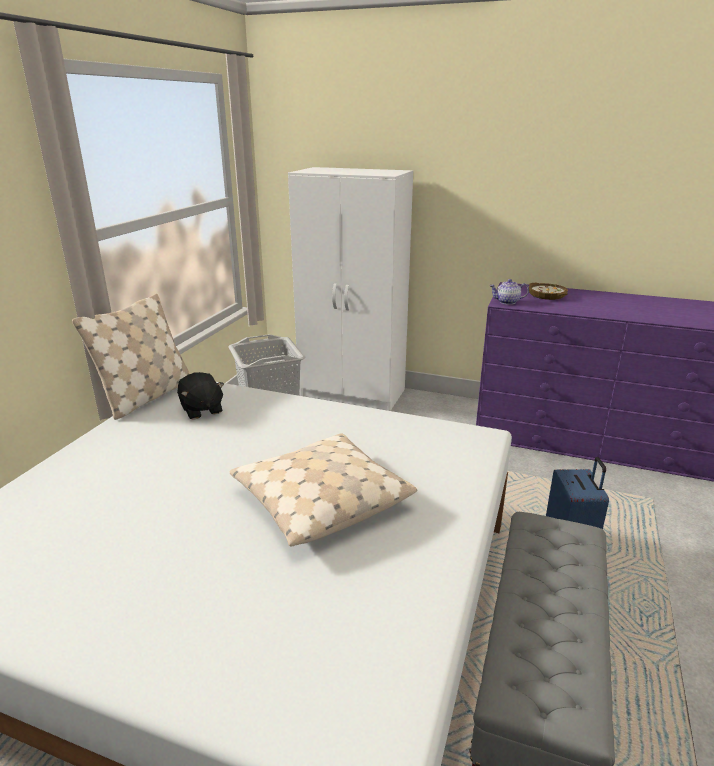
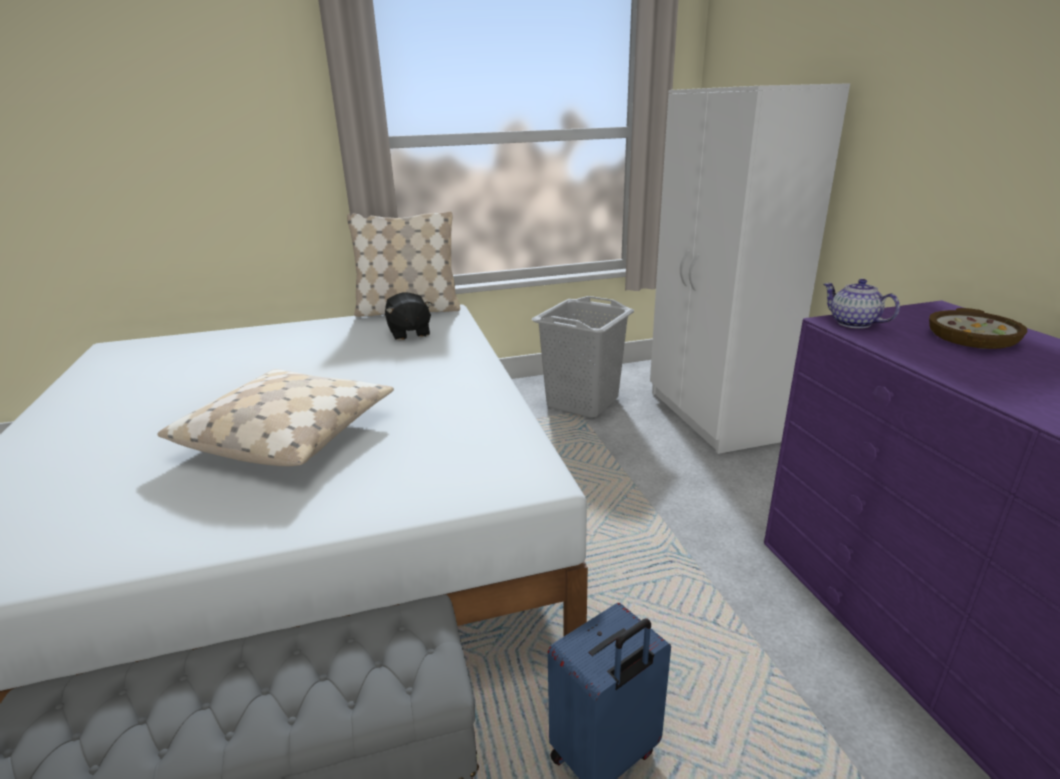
camera: 55 degrees right, 0 degrees up
black plush toy [177,372,224,419] -> black plush toy turned 45 degrees counterclockwise [385,292,432,340]

